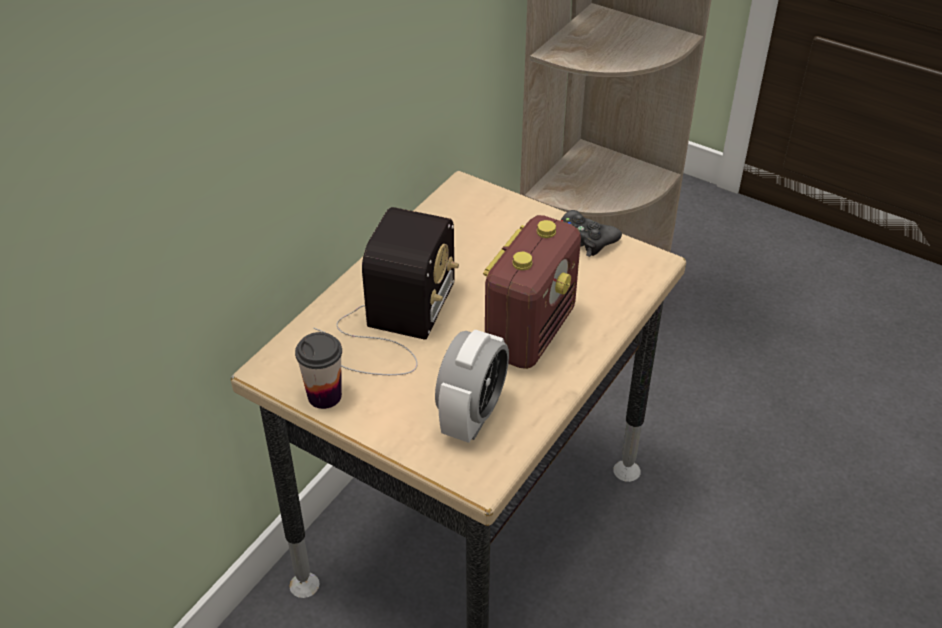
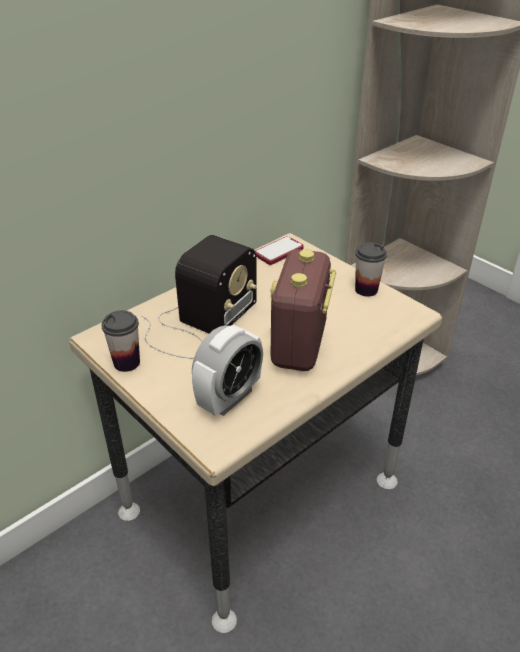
camera: 15 degrees right, 5 degrees down
radio [483,215,581,369] -> radio turned 150 degrees clockwise [270,249,336,371]
black game controller [560,210,622,257] -> cup [355,242,387,297]
none -> phone [255,236,304,265]

